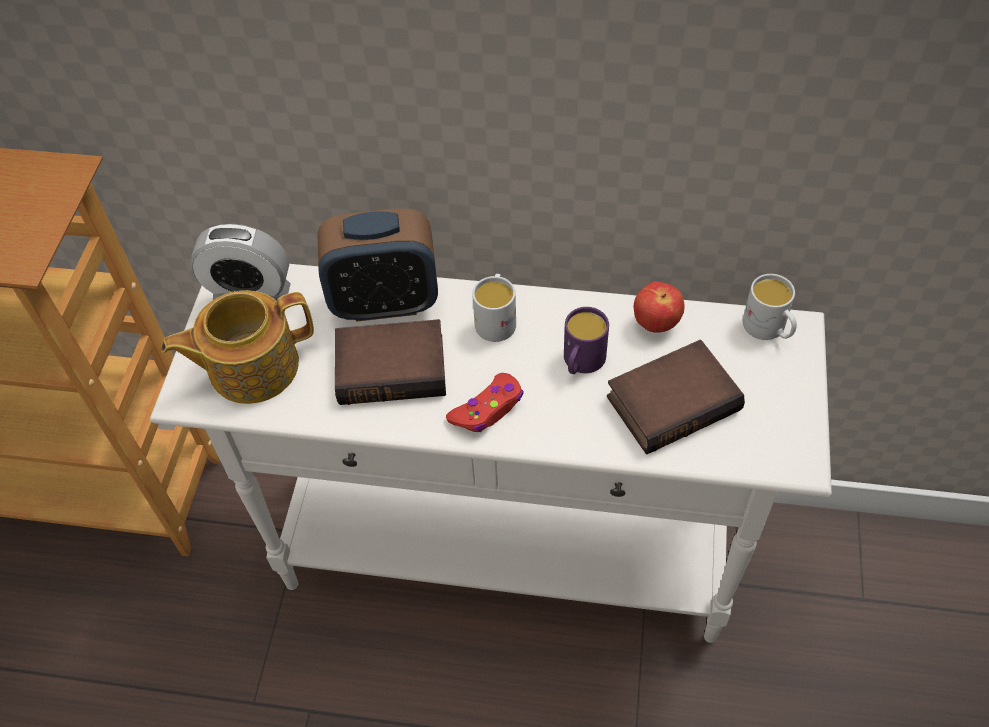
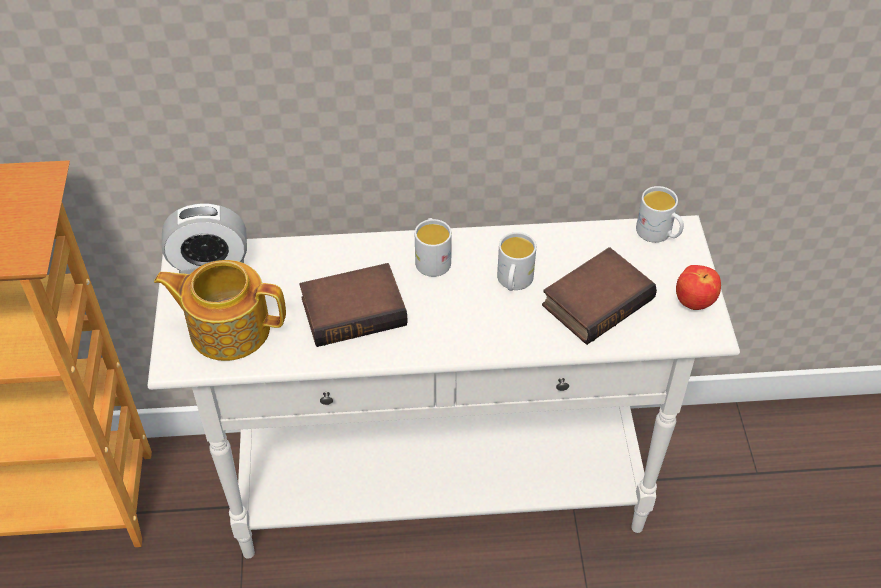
camera: 15 degrees left, 5 degrees down
teapot [161,290,314,404] -> teapot turned 45 degrees clockwise [154,260,286,361]
alarm clock [318,209,438,322] -> none
red game controller [446,373,523,432] -> none
purple mug [564,307,609,374] -> white mug [497,232,536,291]
apple [634,281,685,333] -> apple moved to [676,265,721,310]

